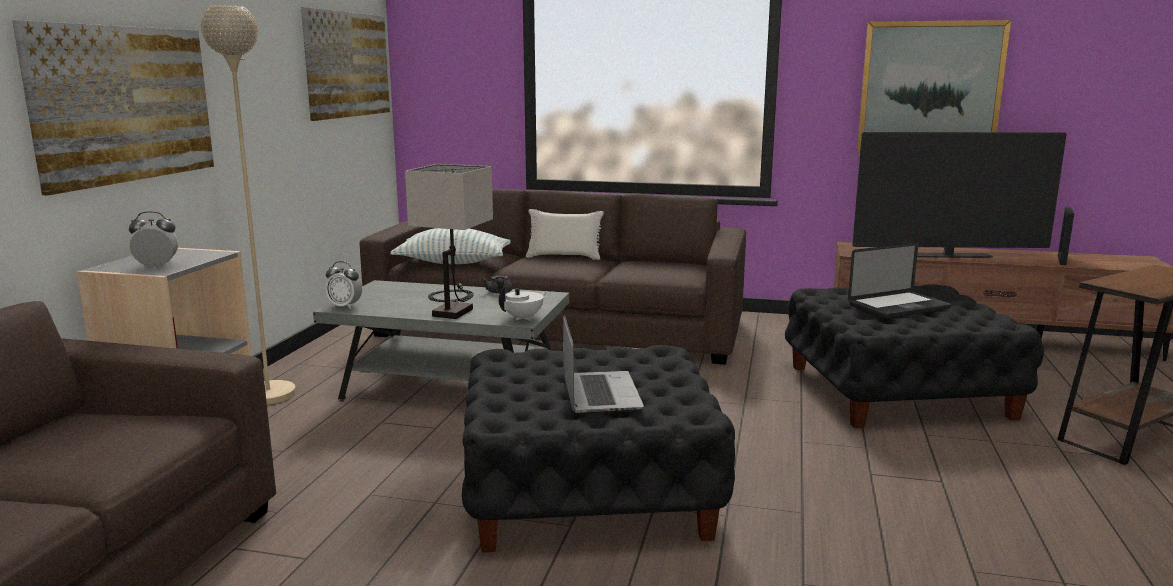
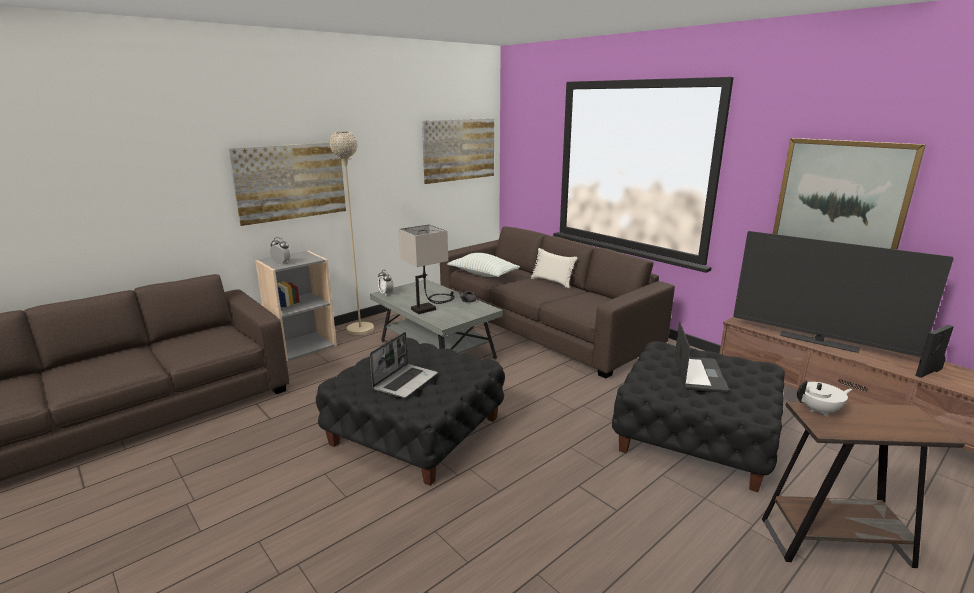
camera: 35 degrees right, 5 degrees up
white teapot [499,286,547,321] -> white teapot moved to [797,380,852,417]
laptop [848,243,951,318] -> laptop turned 90 degrees counterclockwise [675,322,729,393]

